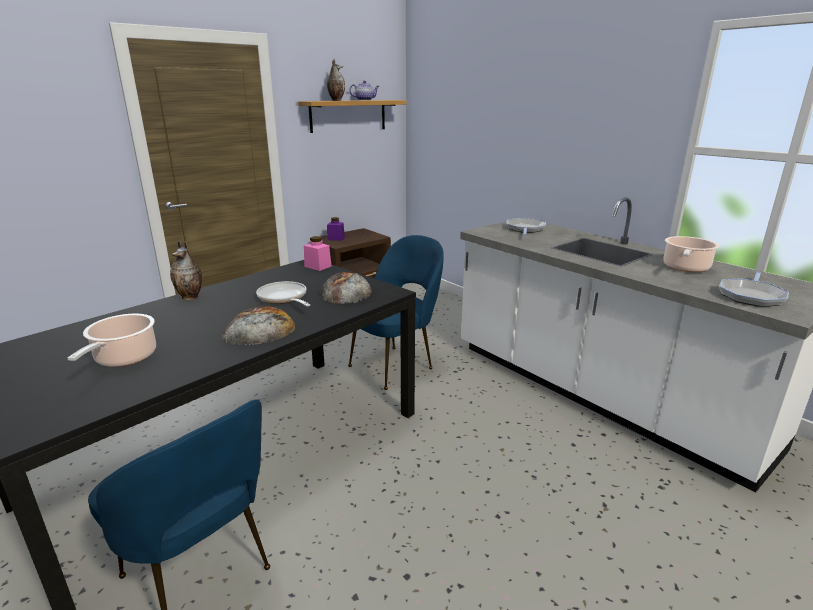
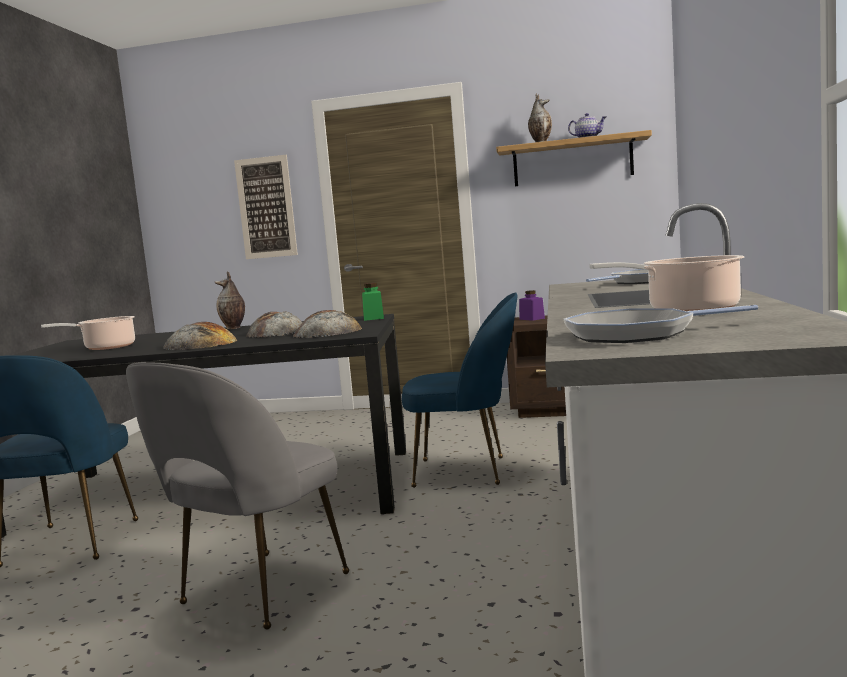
camera: 50 degrees right, 15 degrees down
frying pan [256,281,310,307] -> bread [246,311,302,338]
pink jar [304,236,332,271] -> green jar [362,283,384,321]
none -> grey chair [126,362,349,630]
none -> picture [234,155,298,259]

